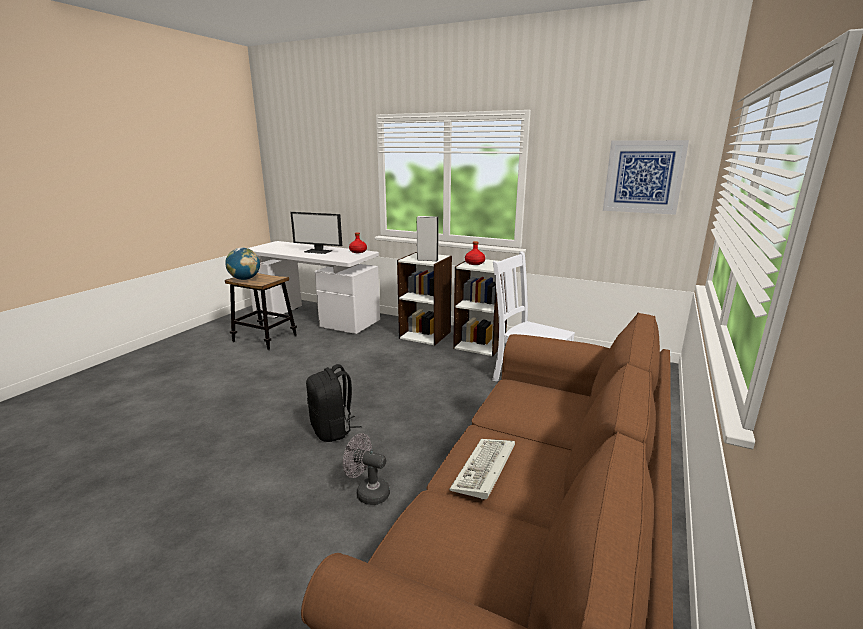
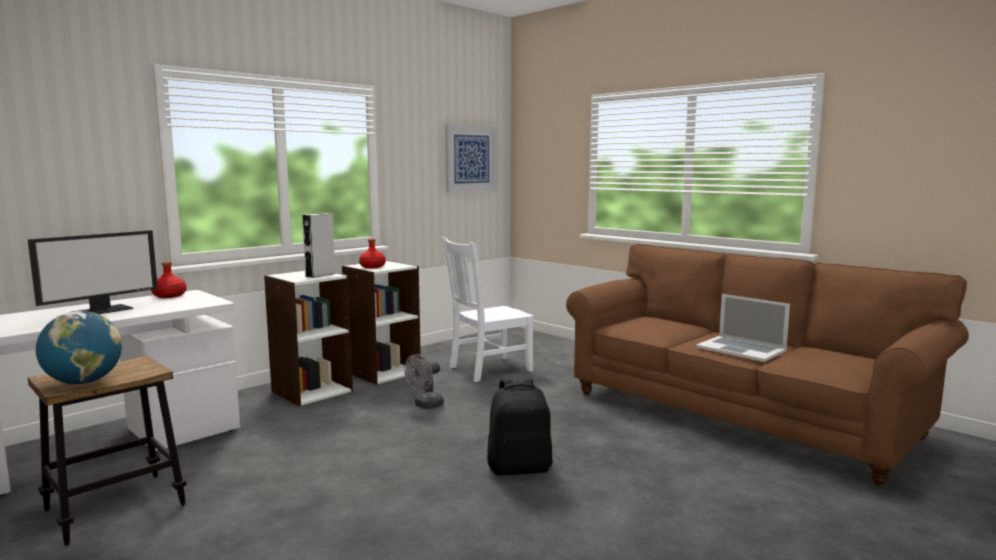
camera: 70 degrees left, 10 degrees down
grey fan [343,433,390,505] -> grey fan moved to [404,354,444,409]
keyboard [449,439,515,499] -> laptop [696,294,790,362]

